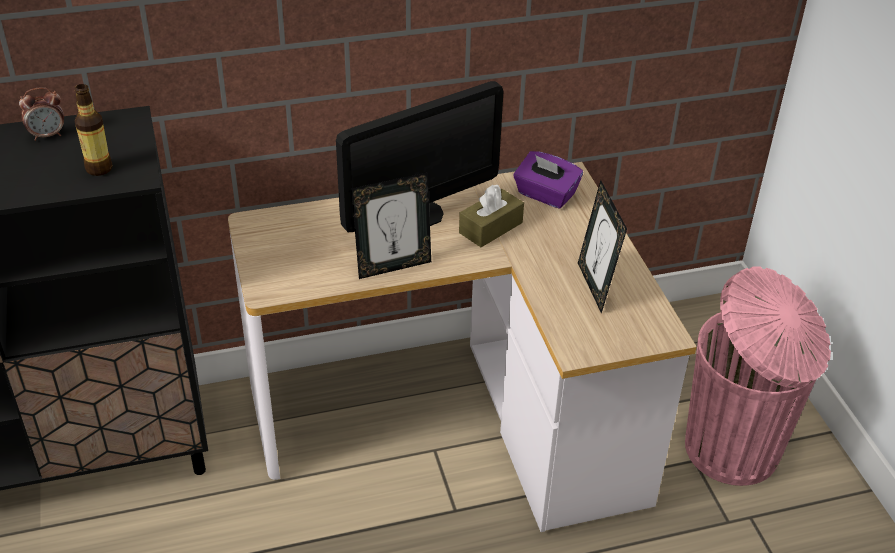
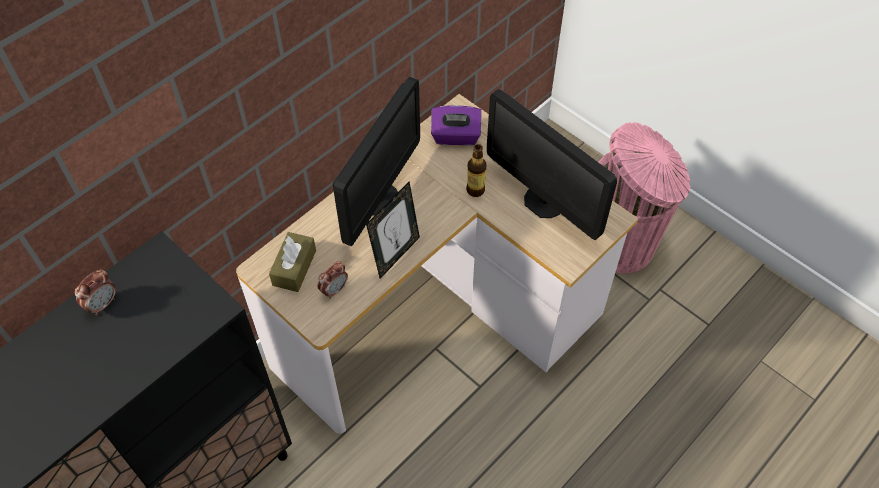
camera: 30 degrees left, 15 degrees up
bottle [74,84,113,176] -> bottle moved to [466,144,486,197]
brown tissue box [459,185,524,247] -> brown tissue box moved to [269,232,316,292]
picture frame [578,180,627,314] -> monitor [487,89,617,240]
none -> alarm clock [317,261,348,299]

